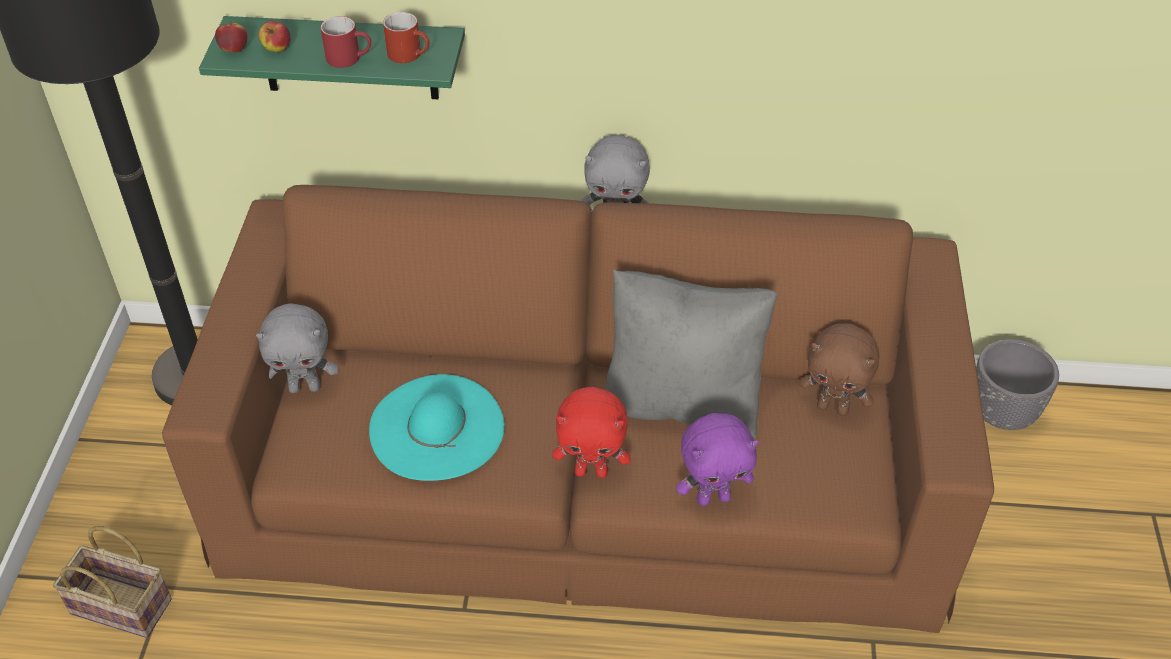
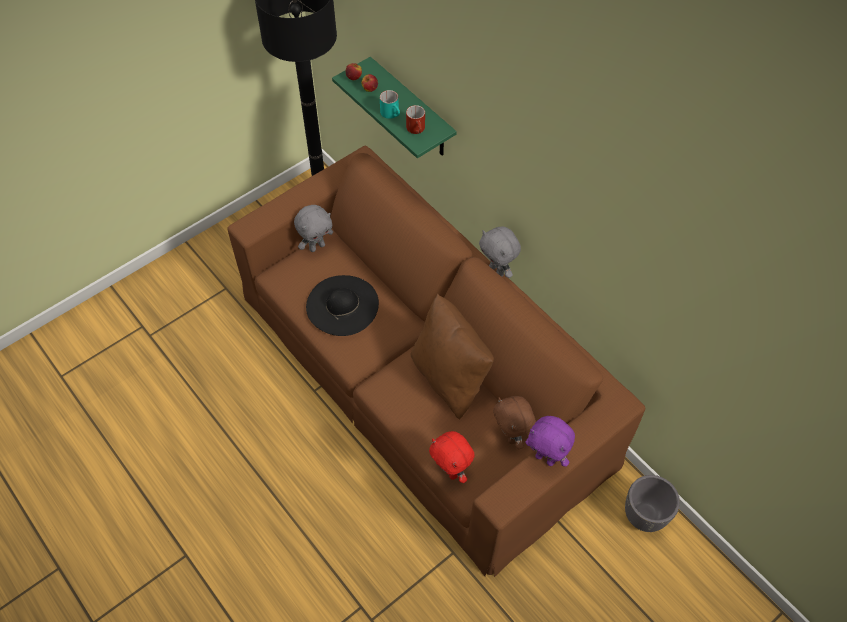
camera: 45 degrees right, 10 degrees up
basket [53,526,172,638] -> none
grey plush toy [256,303,338,393] -> grey plush toy turned 75 degrees counterclockwise [294,205,333,252]
red mug [320,16,371,68] -> turquoise mug [380,90,400,119]
turquoise hat [369,374,505,481] -> black hat [306,275,379,336]
red plush toy [553,387,630,478] -> red plush toy moved to [429,431,475,483]
grey pillow [606,270,778,438] -> brown pillow [411,294,494,420]
purple plush toy [676,413,759,506] -> purple plush toy moved to [526,416,575,467]

